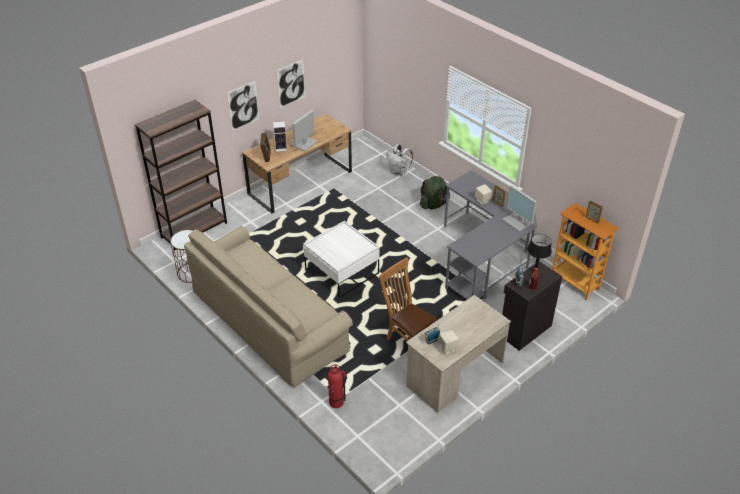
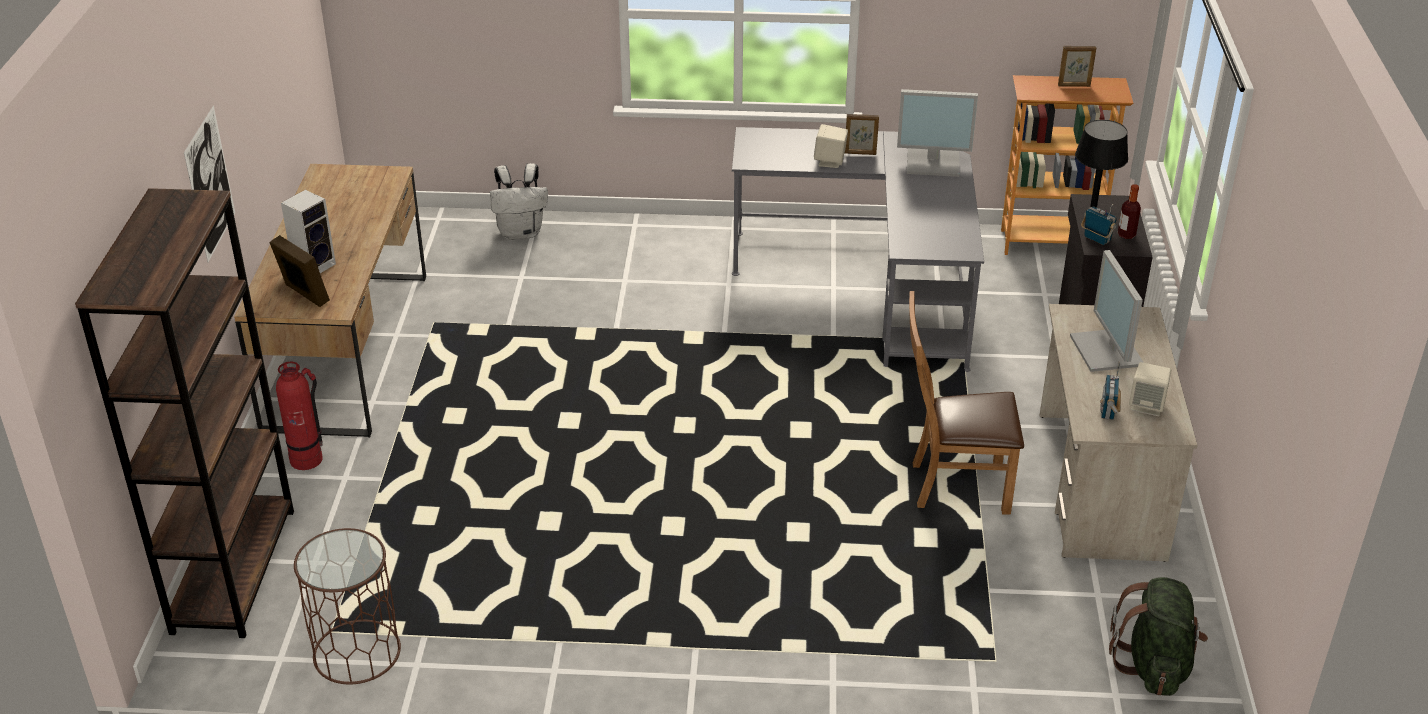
camera: 45 degrees left, 5 degrees down
beige sofa [184,226,353,388] -> none
picture [277,59,305,108] -> none
monitor [290,110,318,151] -> monitor moved to [1070,250,1144,372]
white coffee table [303,221,380,298] -> none
fire extinguisher [328,364,347,408] -> fire extinguisher moved to [276,362,323,470]
green backpack [420,176,450,209] -> green backpack moved to [1109,577,1208,696]

